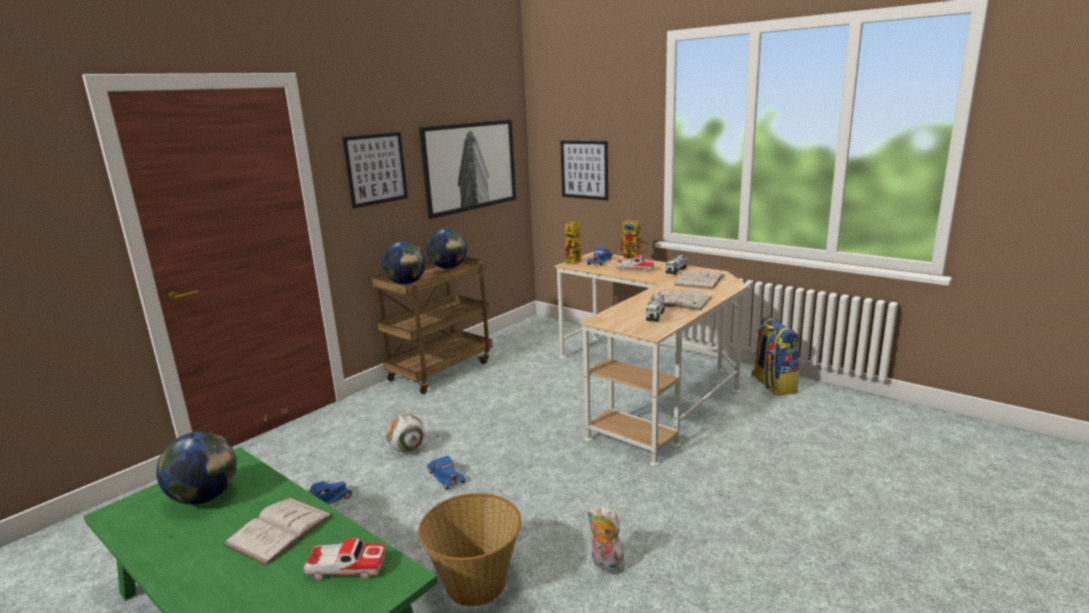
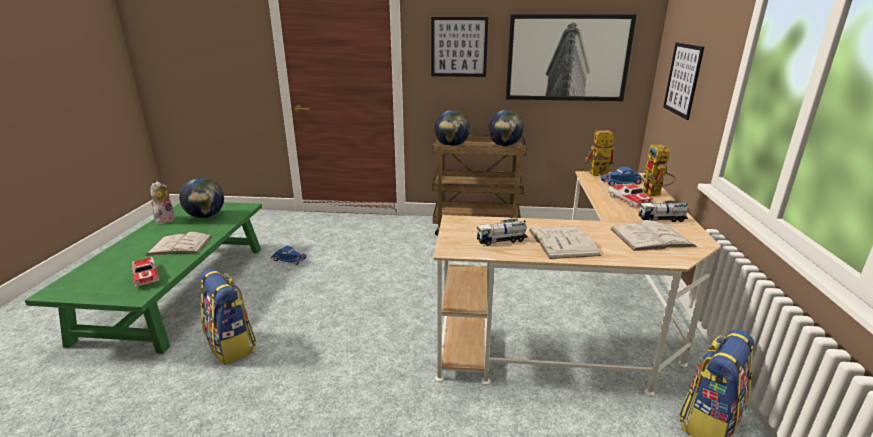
camera: 55 degrees right, 5 degrees up
football [386,414,425,452] -> none
basket [418,493,521,606] -> backpack [200,269,256,365]
blue toy car [427,456,466,490] -> none
plush toy [587,505,625,574] -> plush toy moved to [150,181,176,225]

